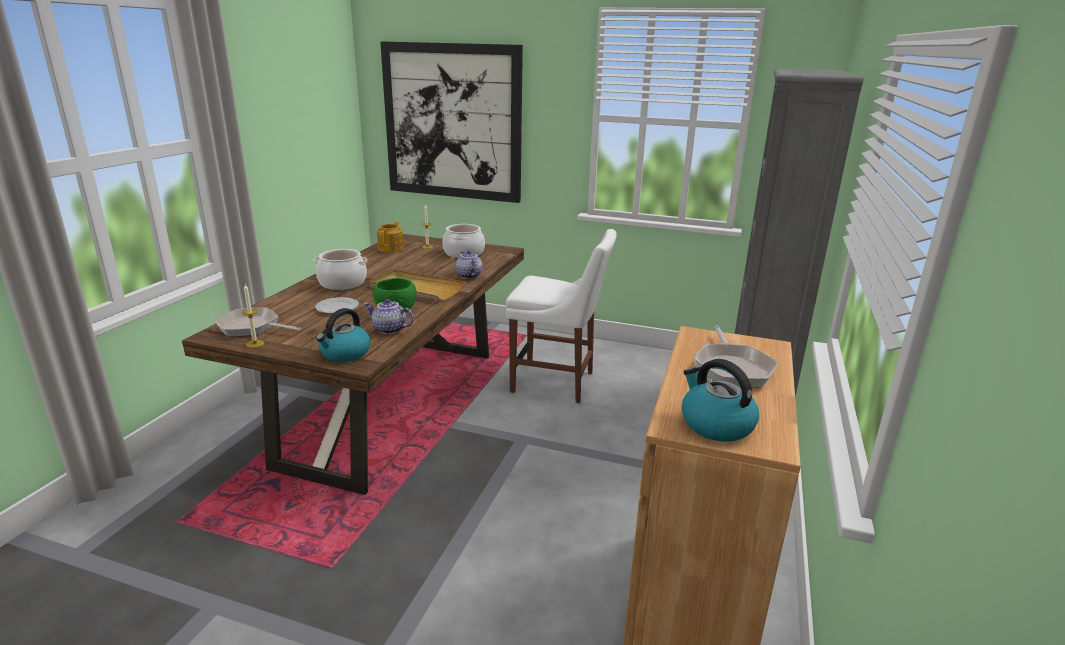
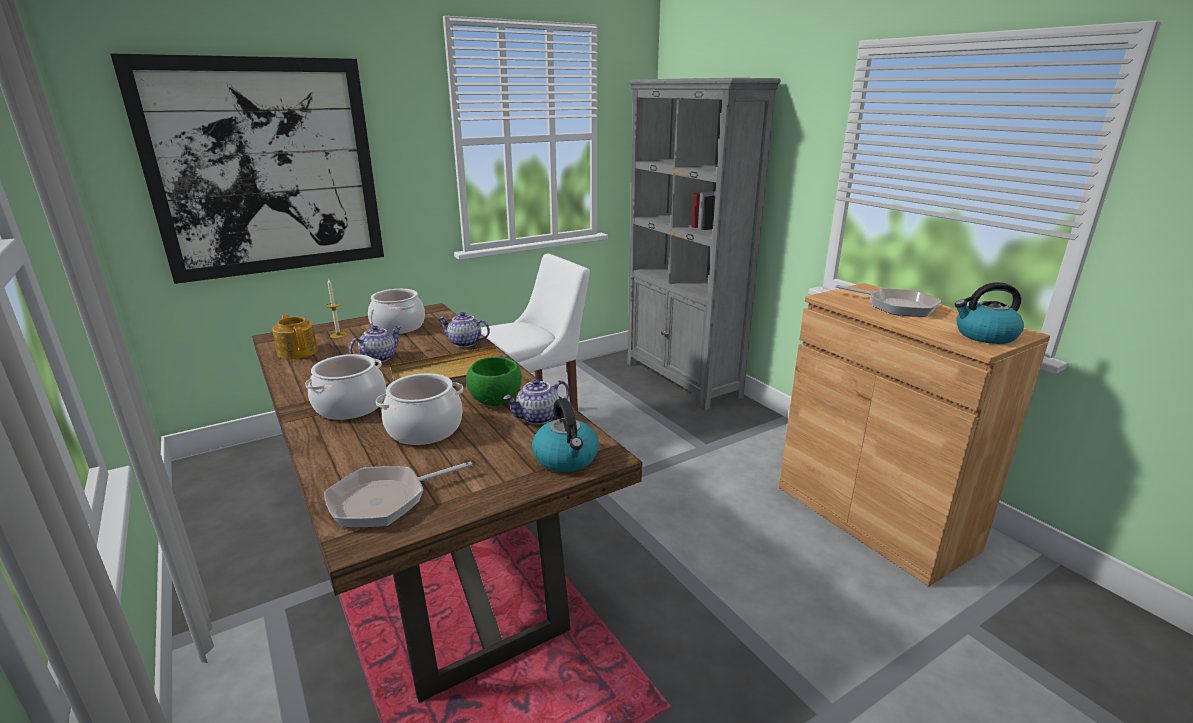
camera: 50 degrees left, 0 degrees up
candle [242,284,264,348] -> none
plate [315,297,359,314] -> cooking pot [376,373,463,445]
none -> teapot [349,326,401,363]

